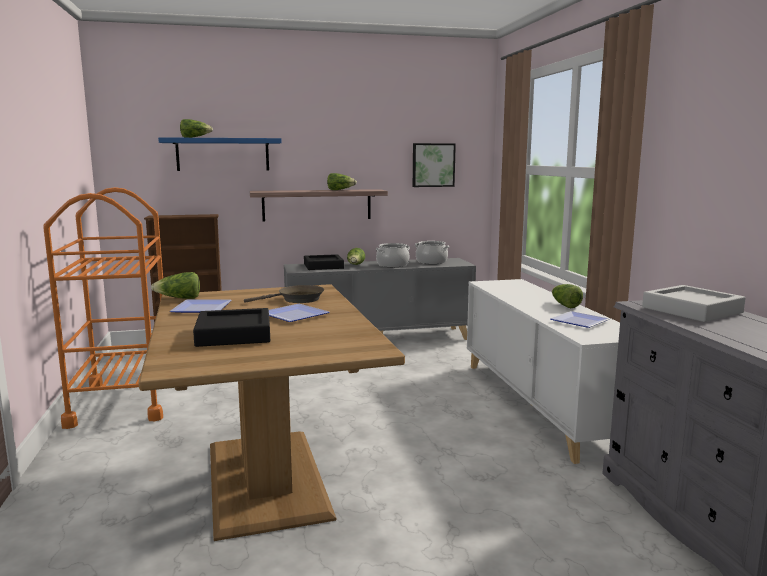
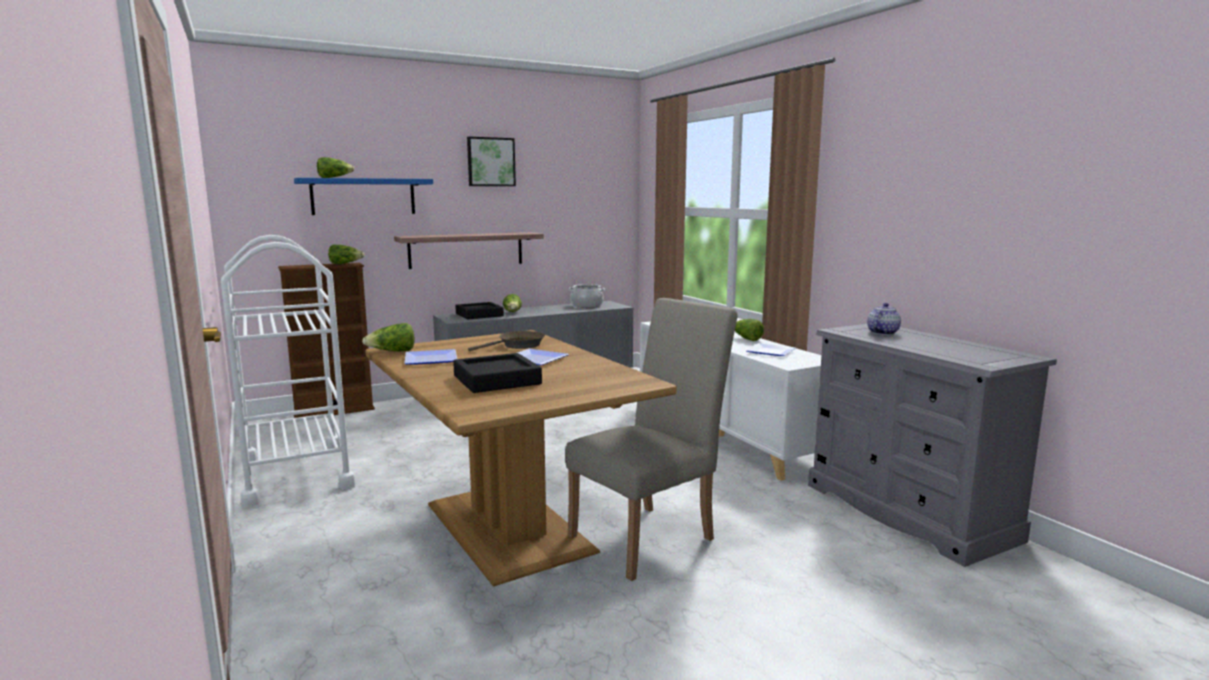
camera: 15 degrees left, 0 degrees up
orange cart [43,187,163,429] -> white cart [221,235,356,508]
lettuce [327,173,357,190] -> lettuce moved to [328,245,365,264]
cooking pot [375,243,410,267] -> none
picture [413,143,456,187] -> picture moved to [467,137,516,186]
grey tray [642,285,746,322] -> teapot [867,303,901,335]
none -> beige chair [565,298,738,581]

